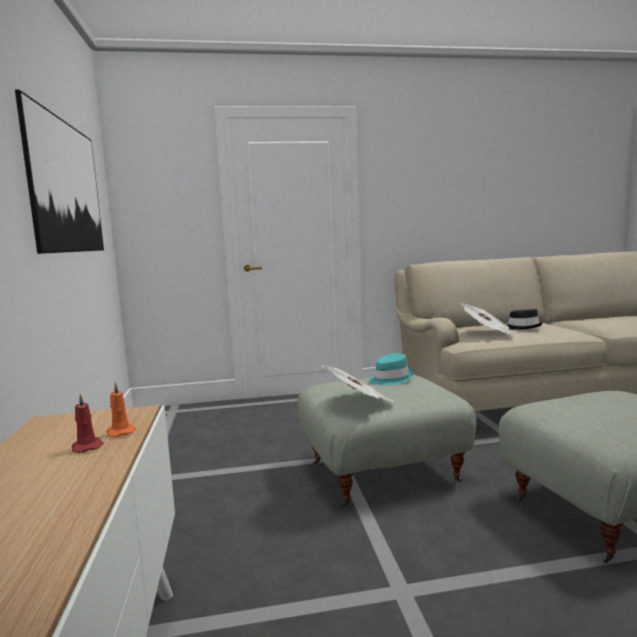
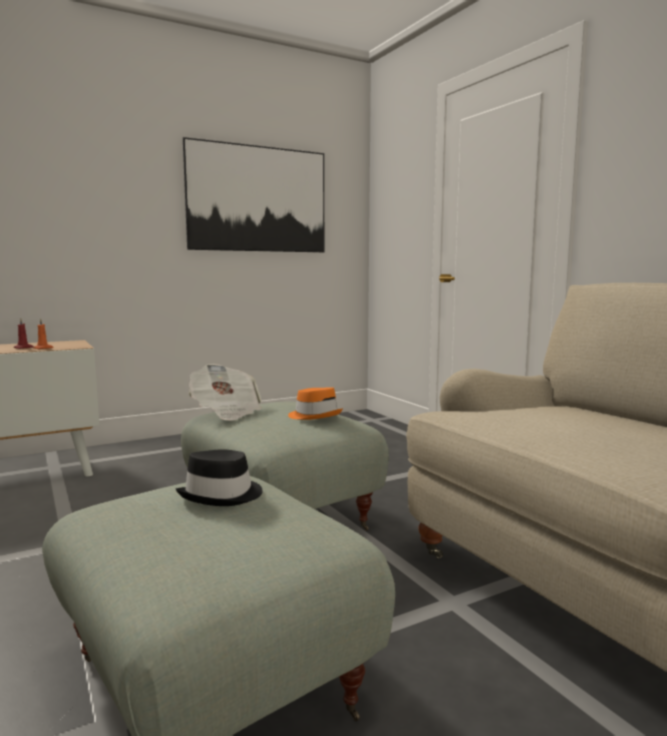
camera: 70 degrees right, 0 degrees up
turquoise hat [369,353,414,385] -> orange hat [288,387,343,420]
newspaper [461,303,513,336] -> none
black hat [506,309,543,329] -> black hat moved to [176,449,263,506]

